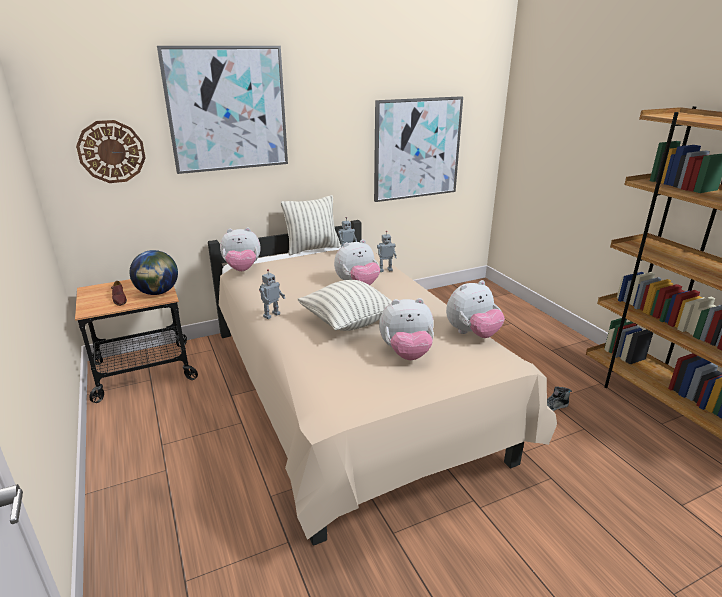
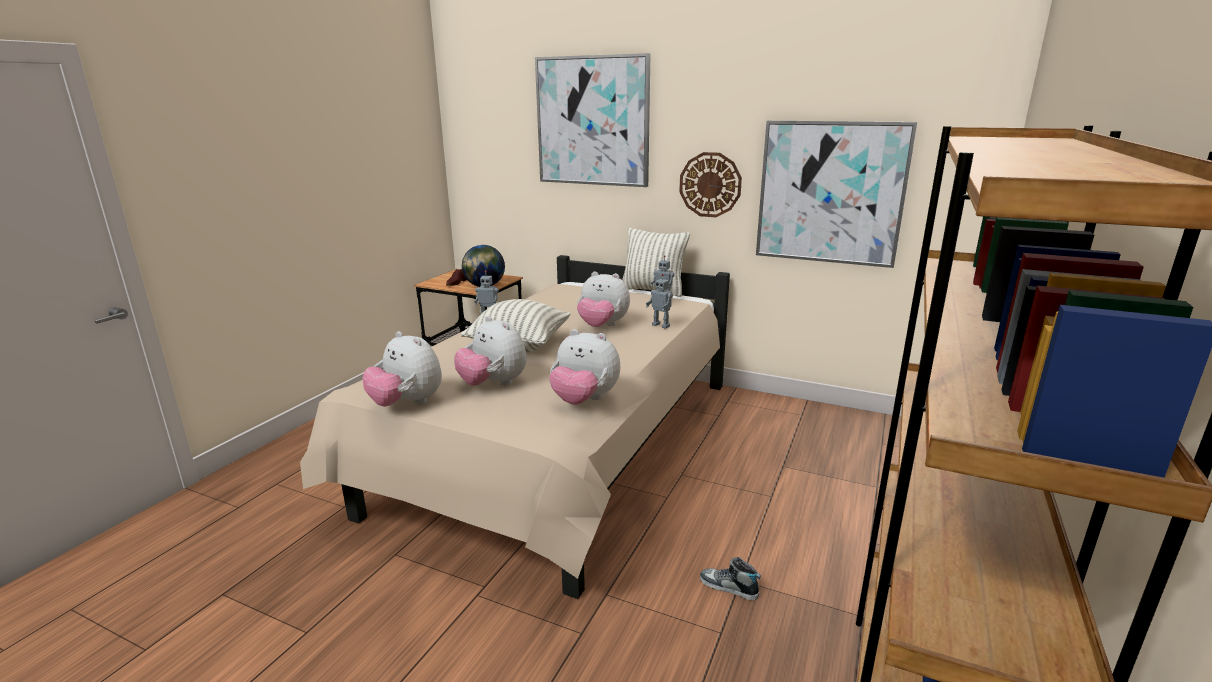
camera: 50 degrees right, 5 degrees down
wall clock [76,120,146,183] -> wall clock moved to [679,152,742,217]
plush toy [220,227,261,271] -> plush toy moved to [362,331,442,407]

